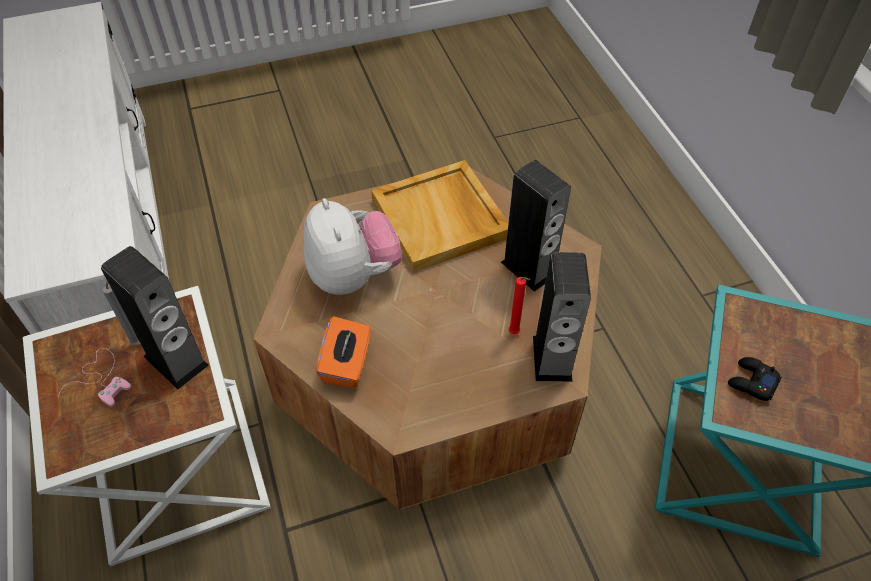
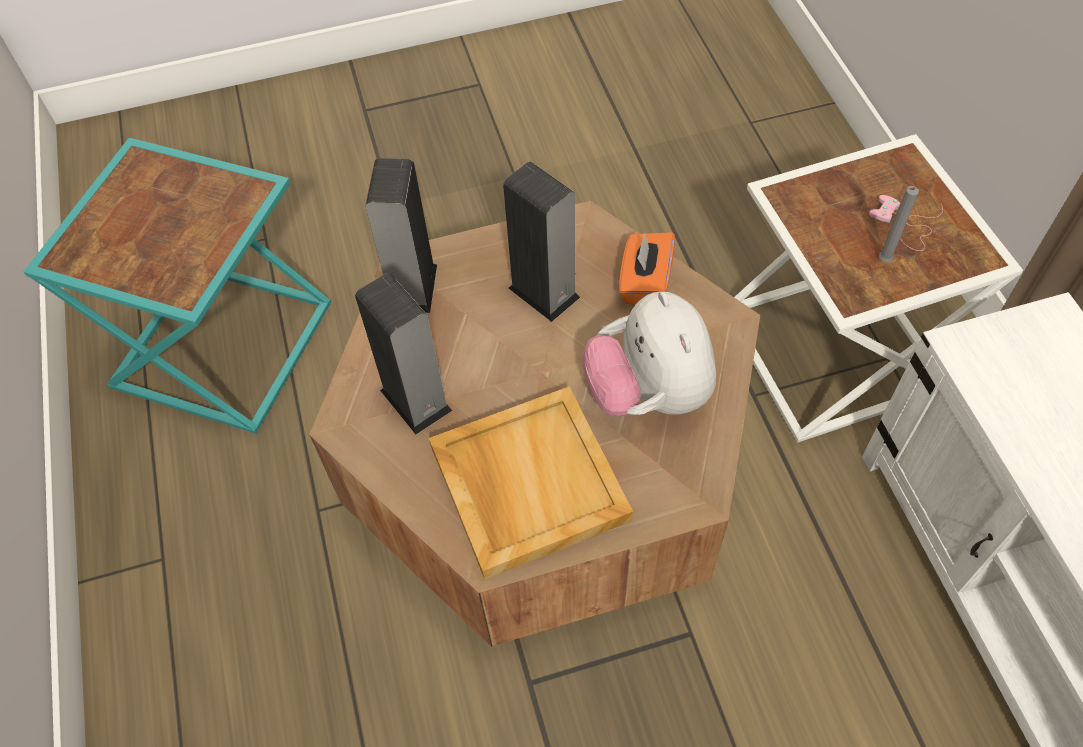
camera: 175 degrees left, 5 degrees up
speaker [101,246,209,389] -> speaker moved to [503,162,580,322]
red candle [509,277,530,334] -> none
black game controller [728,357,782,401] -> none

